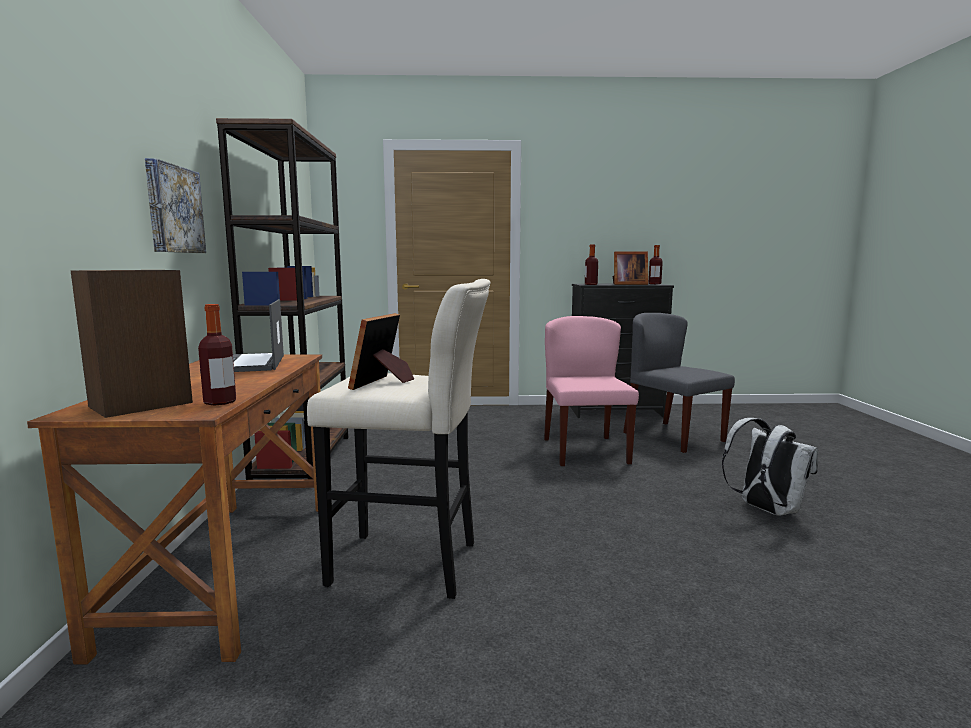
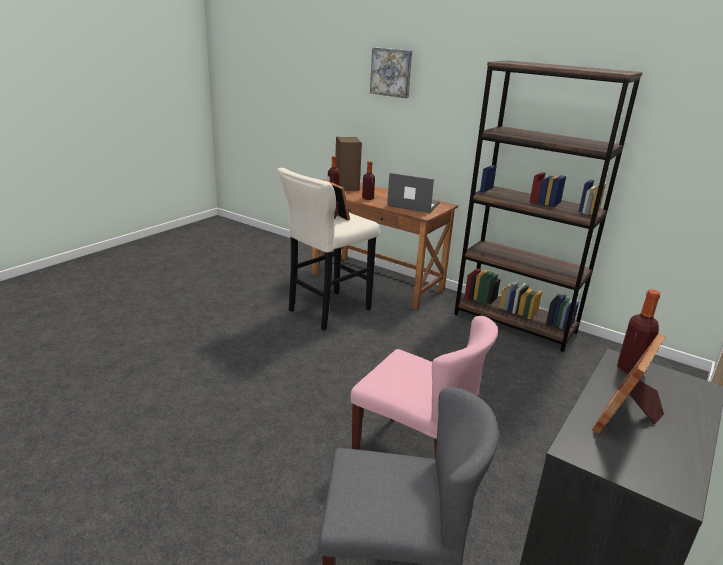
camera: 125 degrees right, 15 degrees up
picture [145,158,206,253] -> picture moved to [370,47,412,98]
bottle [649,245,663,284] -> bottle moved to [362,161,375,200]
white backpack [722,418,818,515] -> none

